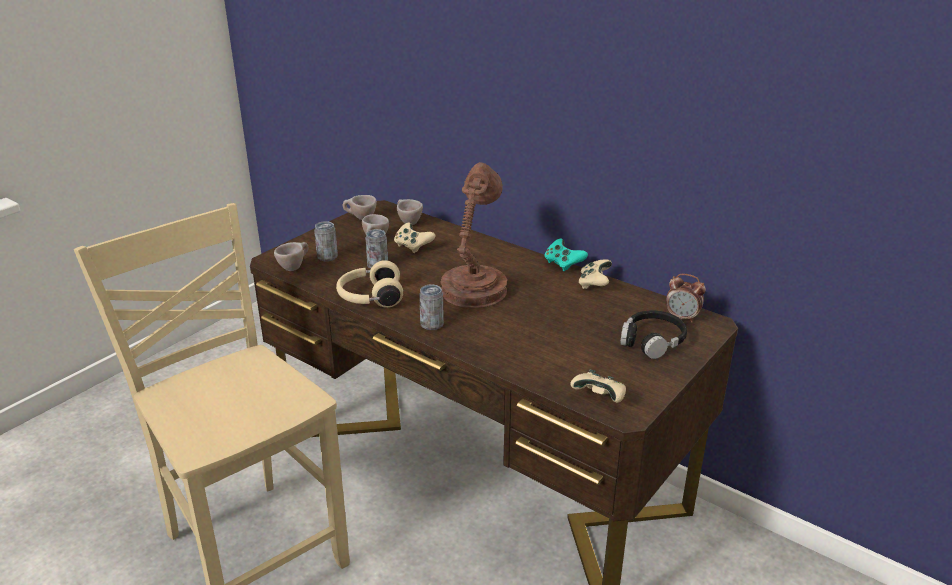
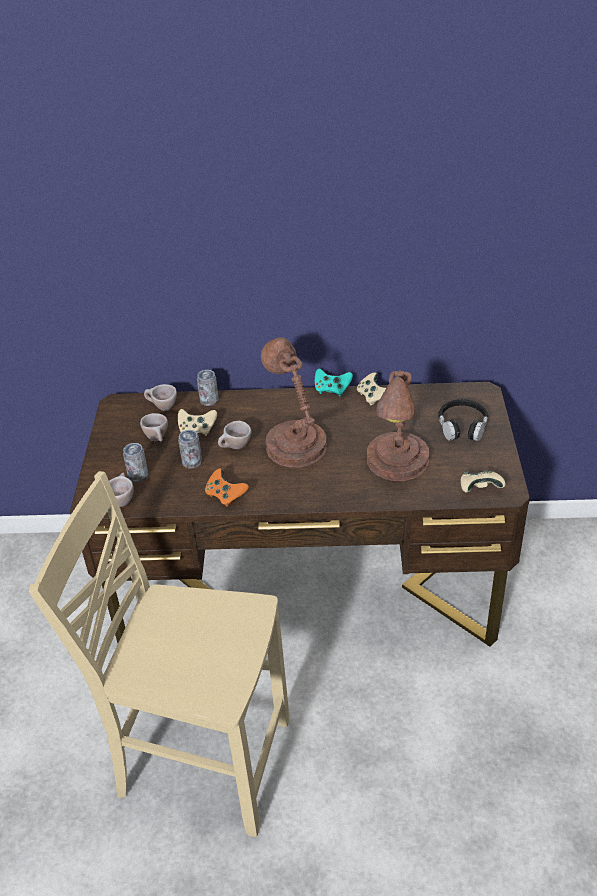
camera: 35 degrees left, 10 degrees up
beige headphones [336,260,403,308] -> orange game controller [205,468,249,507]
beige cup [343,195,377,220] -> beige cup moved to [218,421,252,449]
can [419,284,444,330] -> can moved to [197,370,219,406]
alarm clock [666,274,706,323] -> none
none -> brown table lamp [367,371,430,481]

